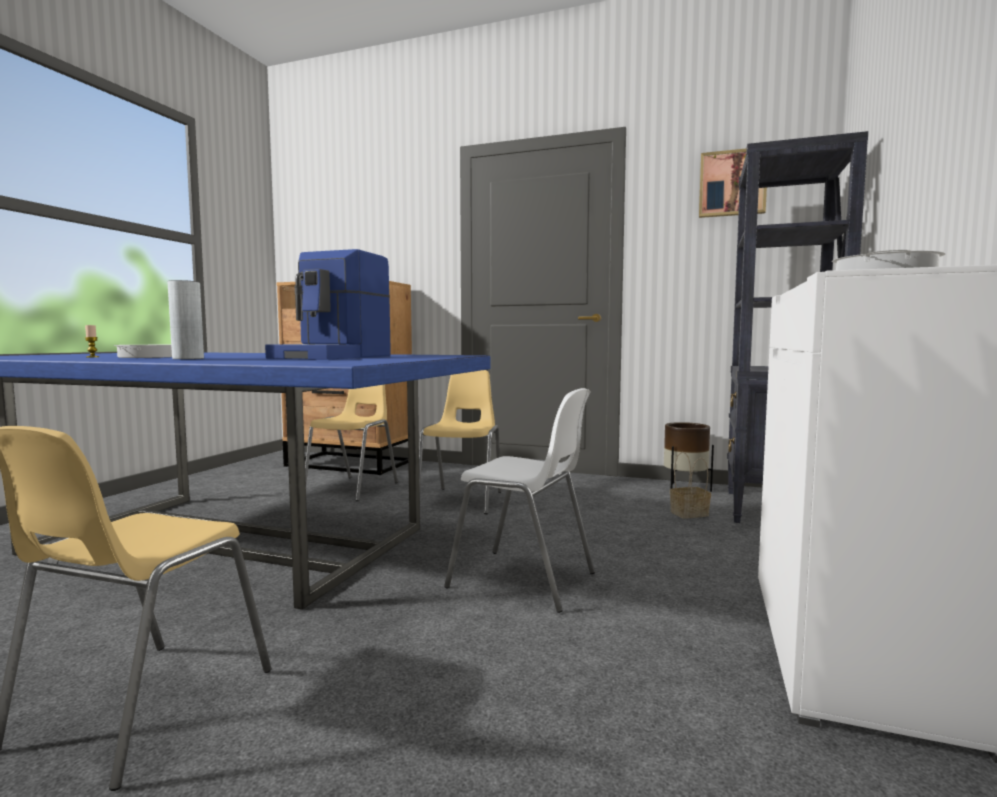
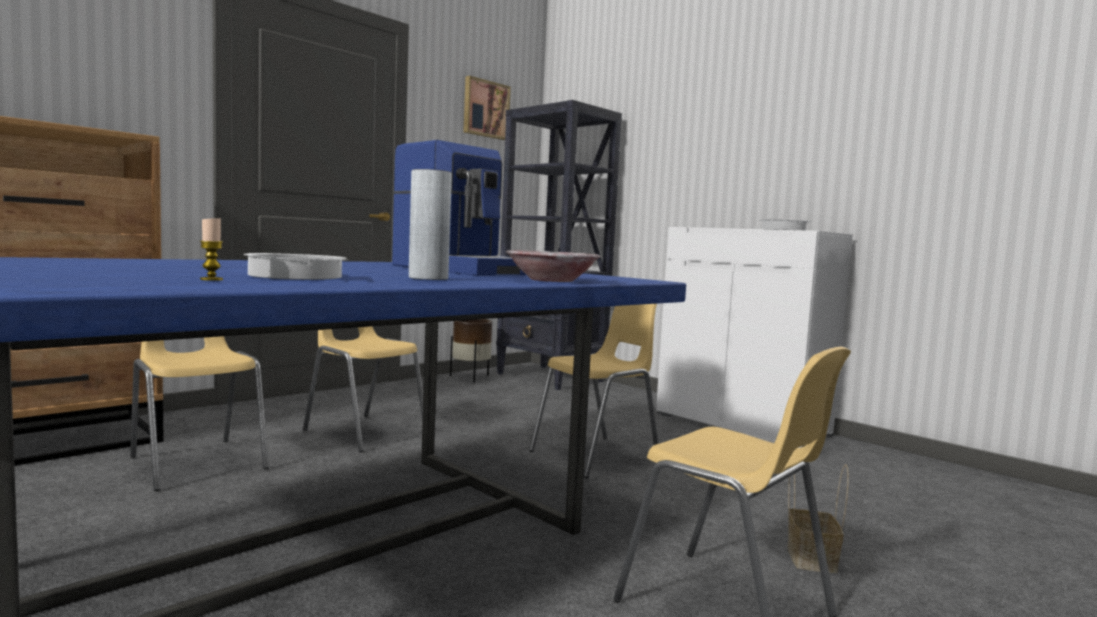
camera: 65 degrees left, 0 degrees up
white chair [444,388,595,613] -> yellow chair [529,304,658,479]
basket [670,452,711,519] -> basket moved to [787,464,849,573]
none -> bowl [506,250,601,282]

